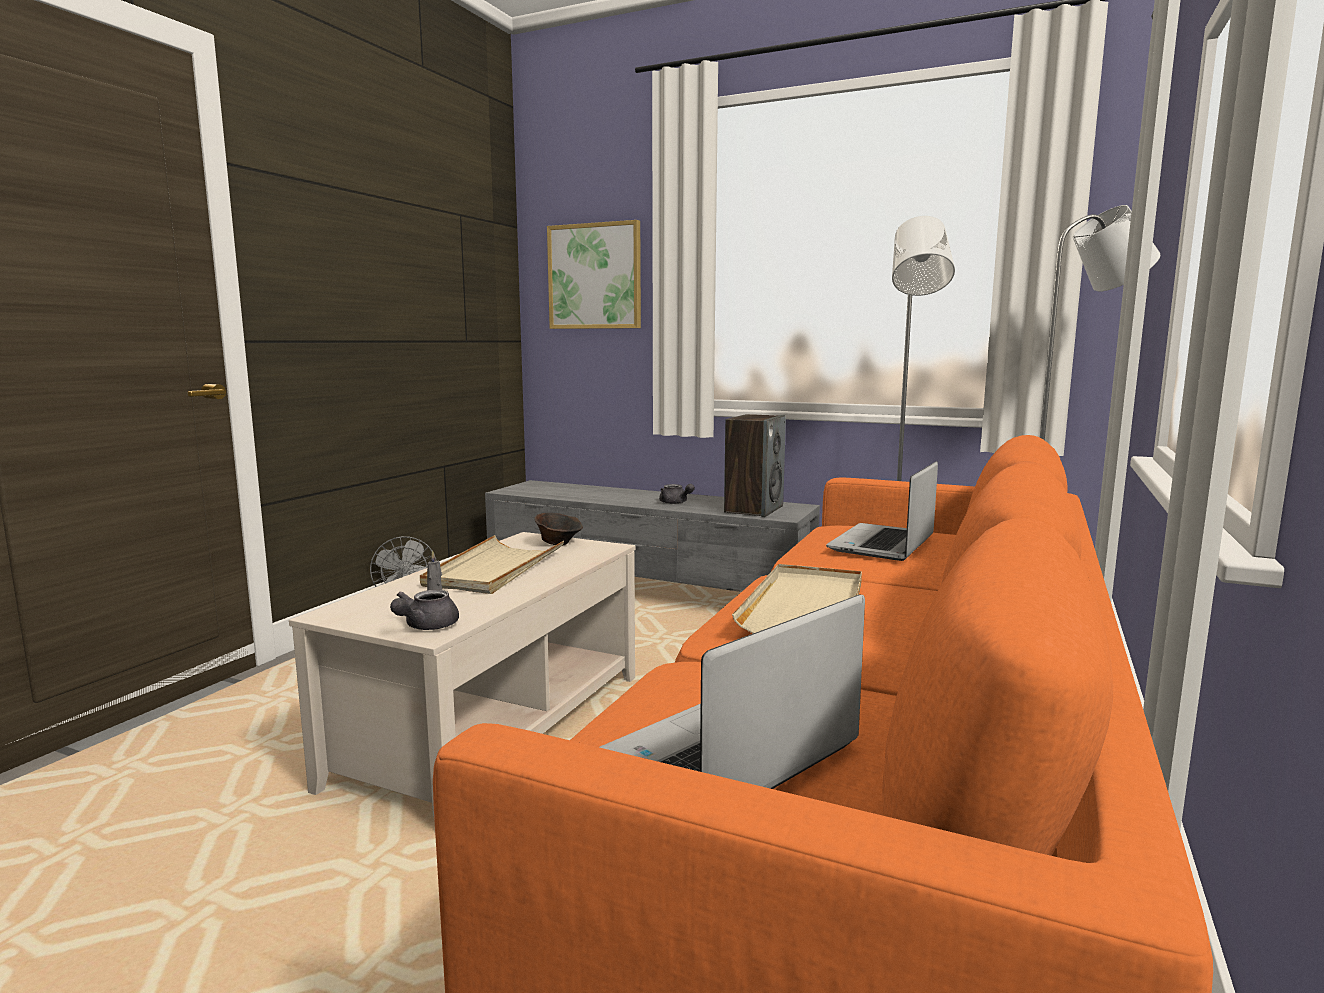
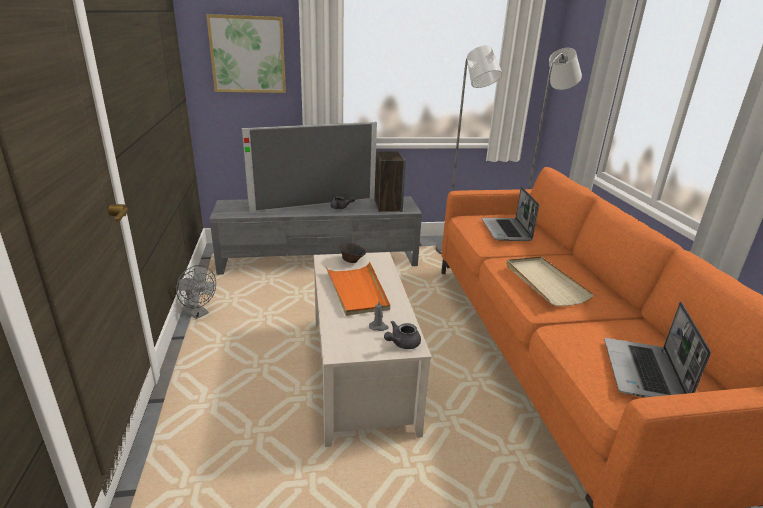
camera: 35 degrees left, 15 degrees up
grey teapot [390,590,459,630] -> grey teapot turned 60 degrees clockwise [384,321,421,349]
beige tray [420,535,564,594] -> orange tray [325,262,390,316]
none -> television [242,122,377,212]

